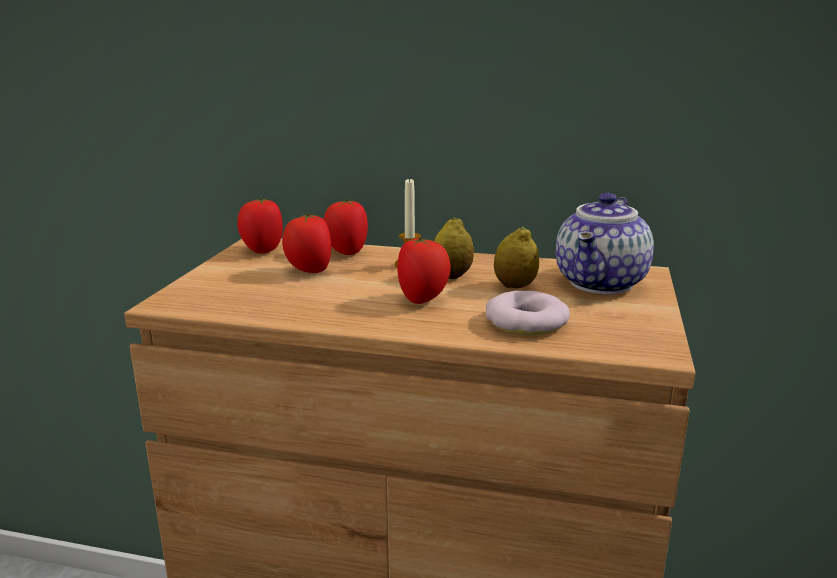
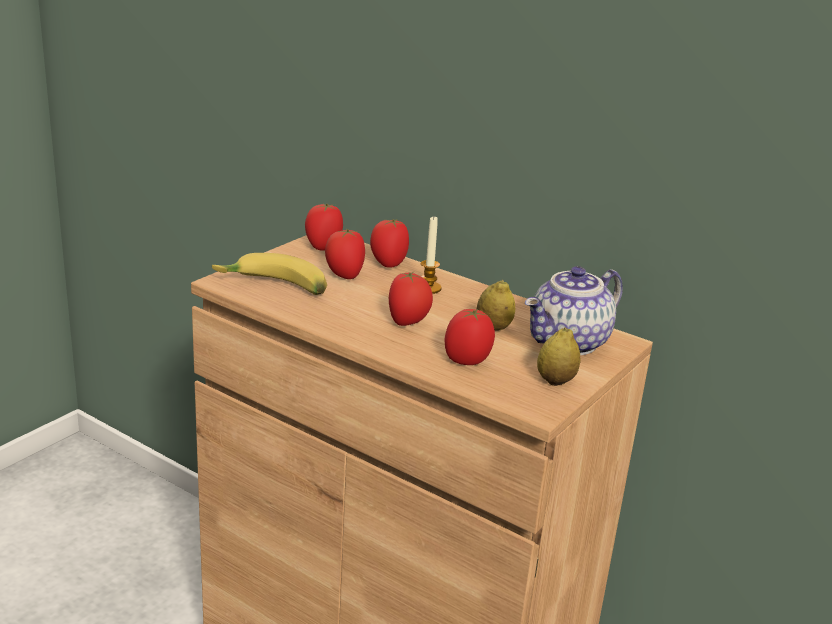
camera: 20 degrees right, 5 degrees up
lemon [434,217,474,279] -> lemon moved to [537,327,581,386]
donut [486,291,570,335] -> tomato [444,309,495,365]
none -> banana [212,253,327,295]

